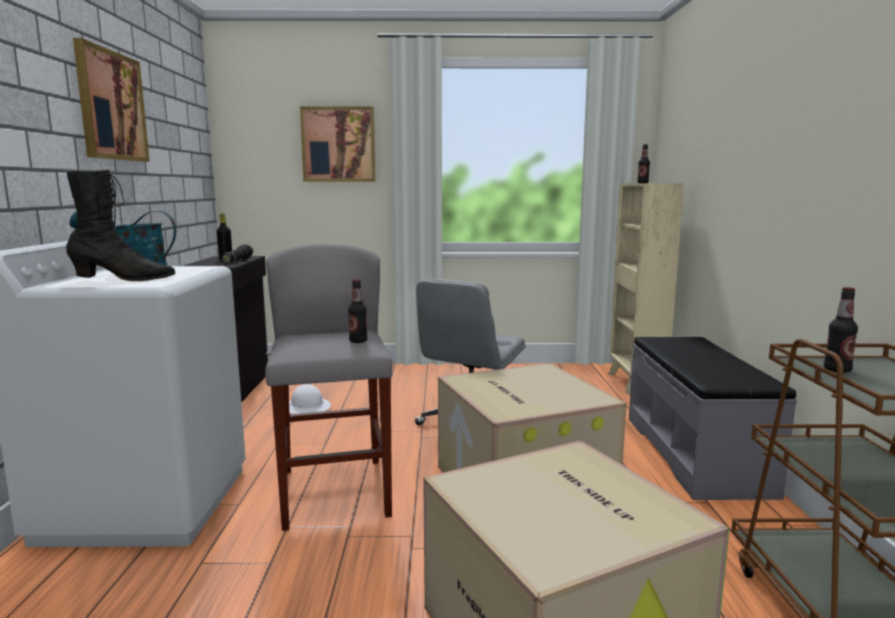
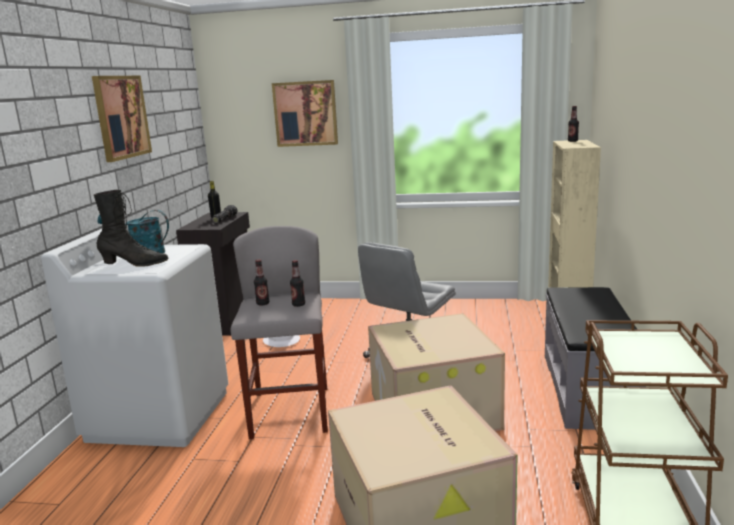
camera: 10 degrees right, 5 degrees up
bottle [824,287,858,373] -> bottle moved to [254,259,269,305]

